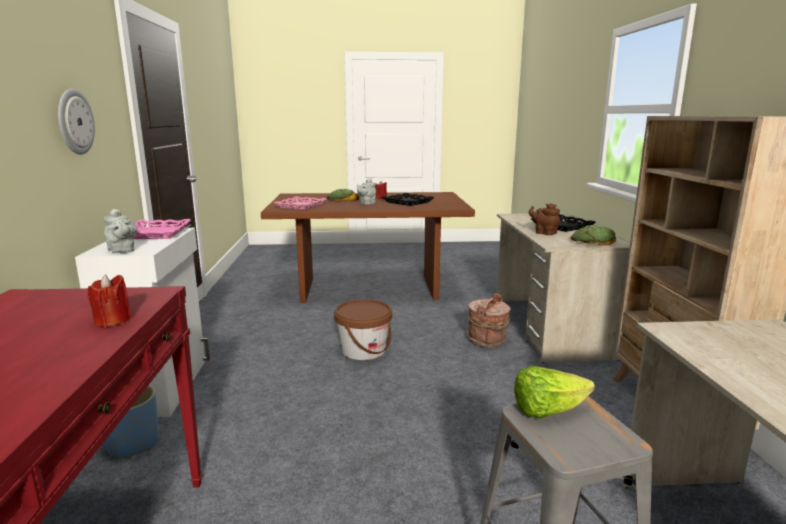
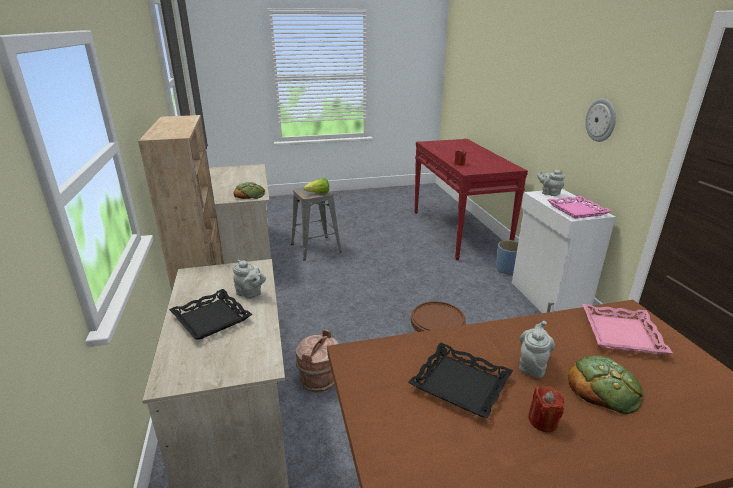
camera: 170 degrees right, 10 degrees up
brown teapot [529,203,560,235] -> grey teapot [233,260,266,299]
bread [570,225,616,245] -> bread moved to [234,182,265,199]

